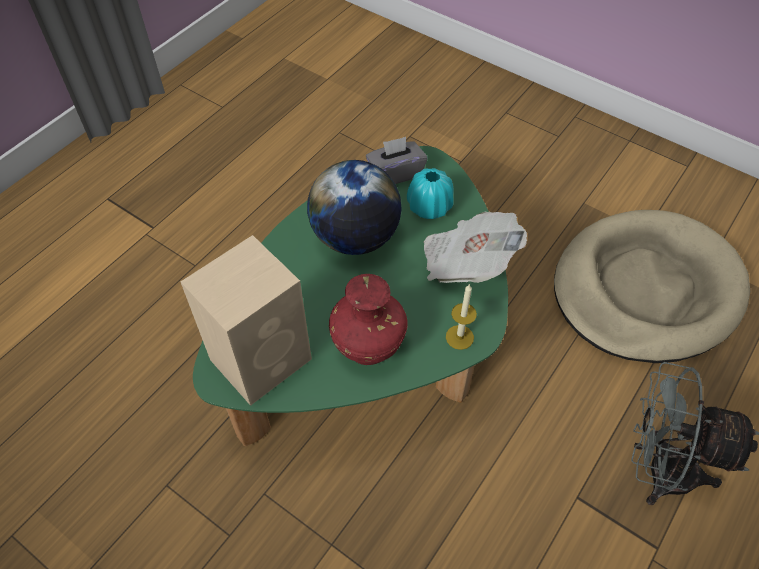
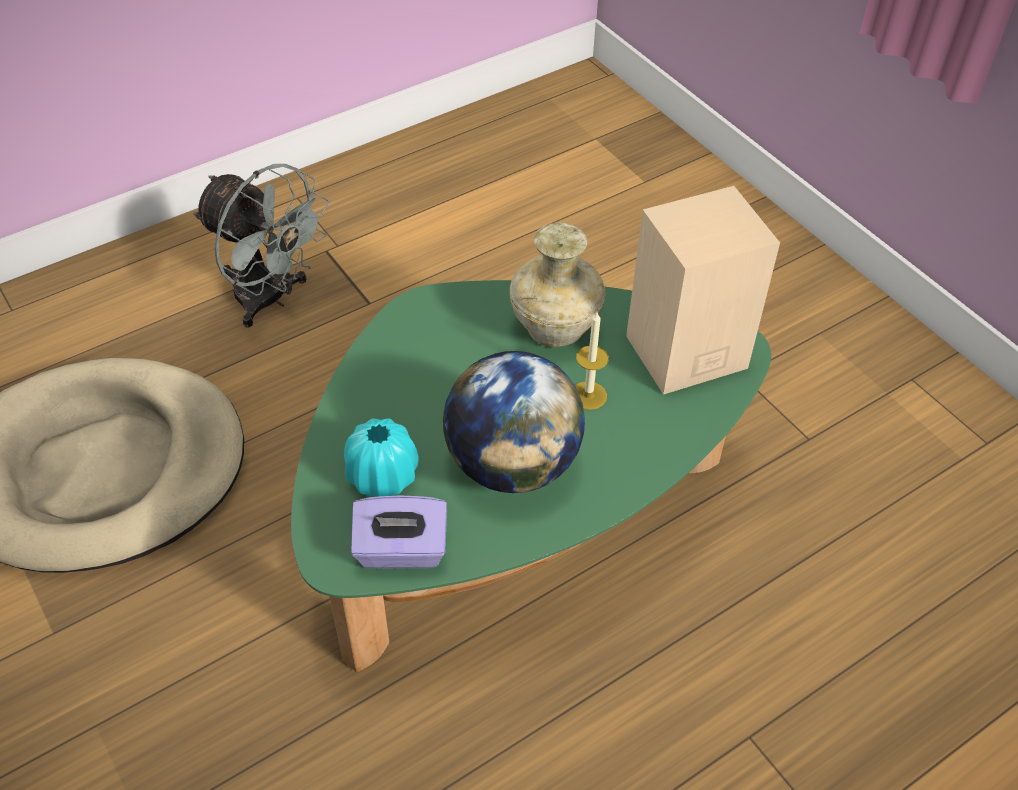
camera: 160 degrees left, 5 degrees down
red vase [329,274,408,365] -> beige vase [510,223,605,347]
grey tissue box [366,137,427,184] -> purple tissue box [351,495,447,569]
newspaper [424,212,527,283] -> none
candle [446,284,477,350] -> candle moved to [575,312,609,410]

